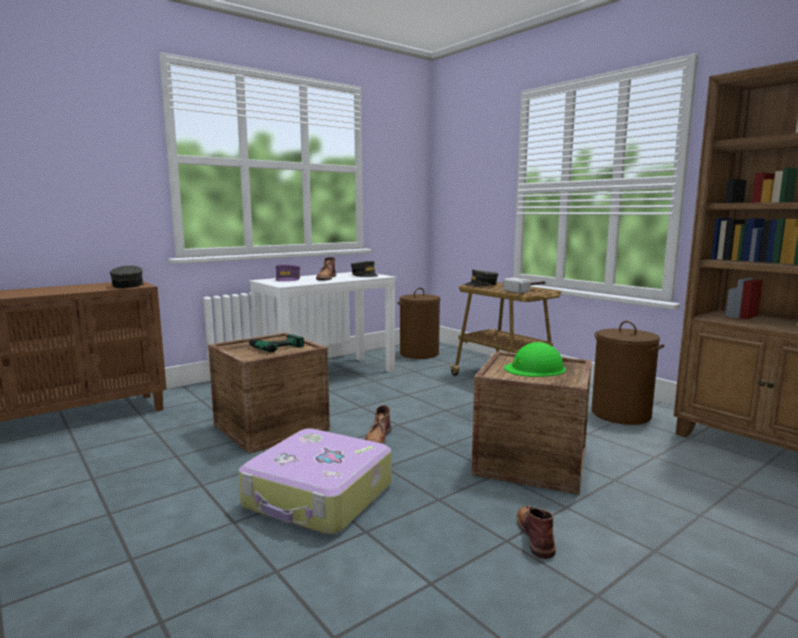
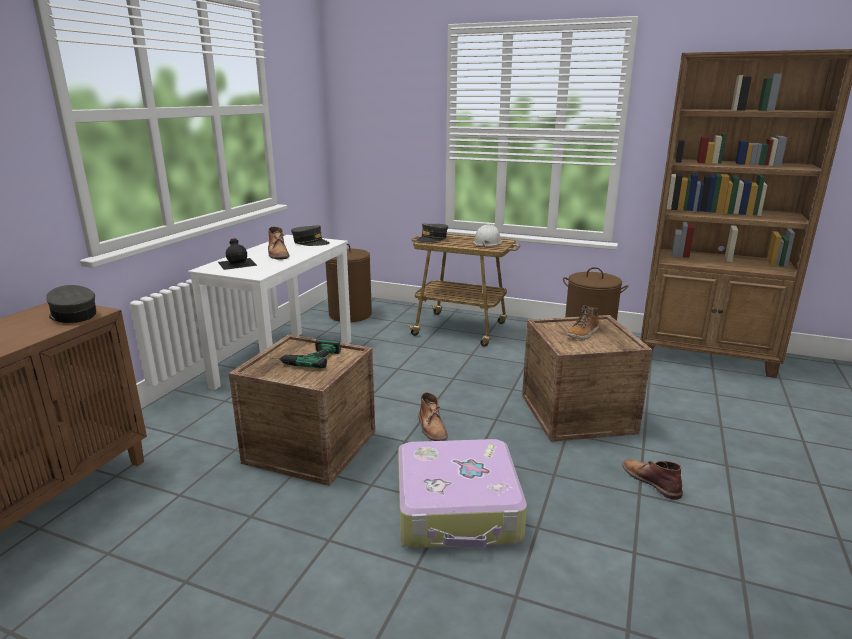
camera: 30 degrees left, 10 degrees up
purple cap [275,265,300,282] -> black bottle [218,238,257,270]
hammer [503,278,546,293] -> white hard hat [473,224,502,247]
green hard hat [504,342,566,377] -> boot [566,305,599,340]

